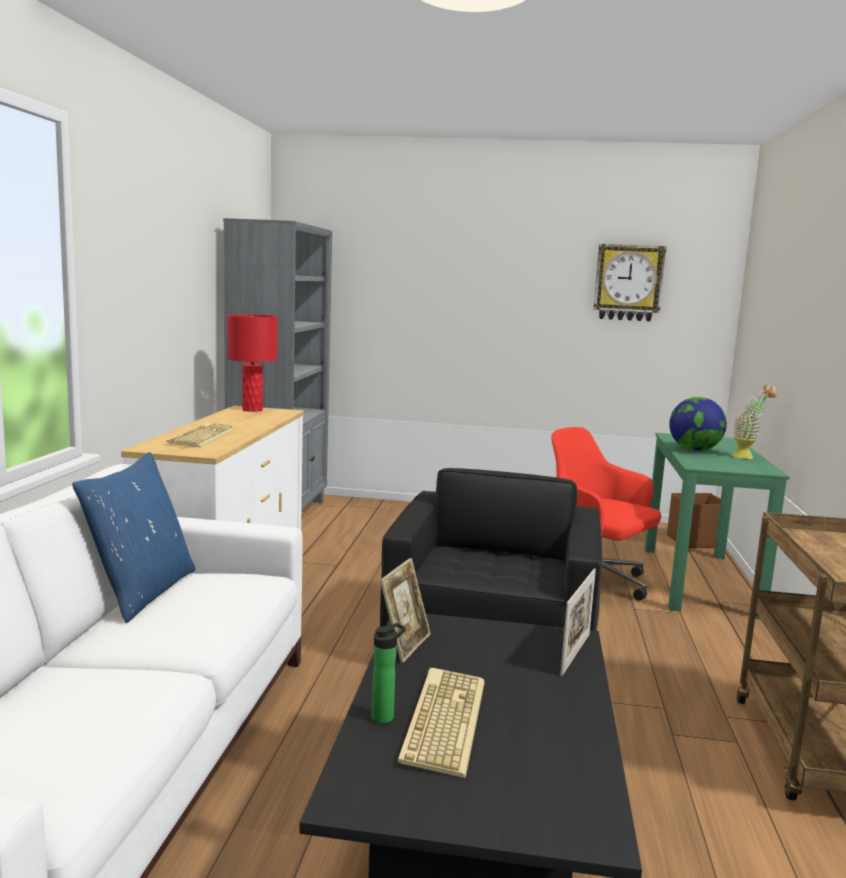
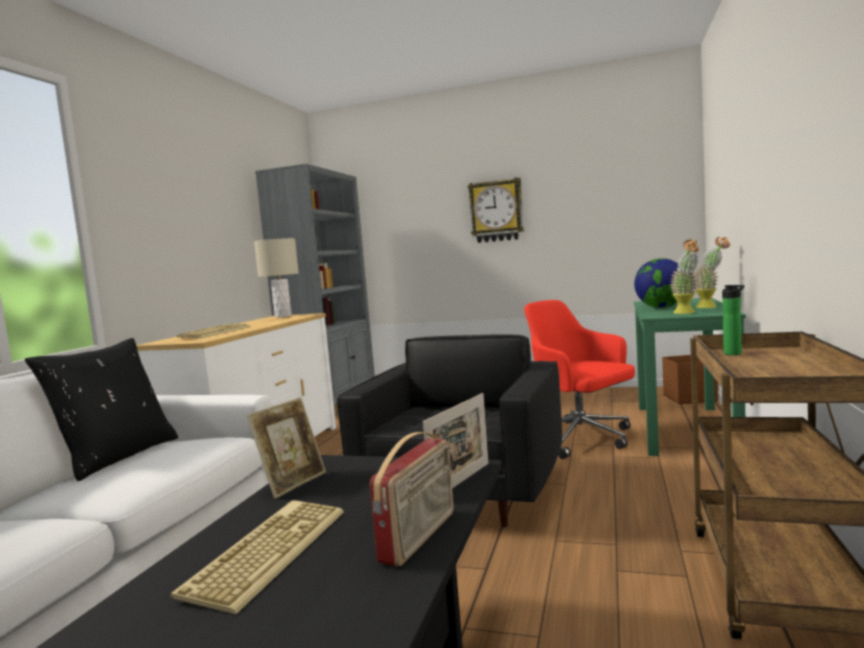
camera: 10 degrees right, 5 degrees down
blue pillow [72,452,196,623] -> black pillow [25,338,178,481]
red table lamp [227,314,278,412] -> beige table lamp [254,238,299,318]
bottle [371,623,406,723] -> bottle moved to [722,285,745,355]
wall clock [593,244,667,322] -> wall clock moved to [468,178,524,243]
none -> radio [370,432,454,566]
none -> potted plant [670,239,699,314]

